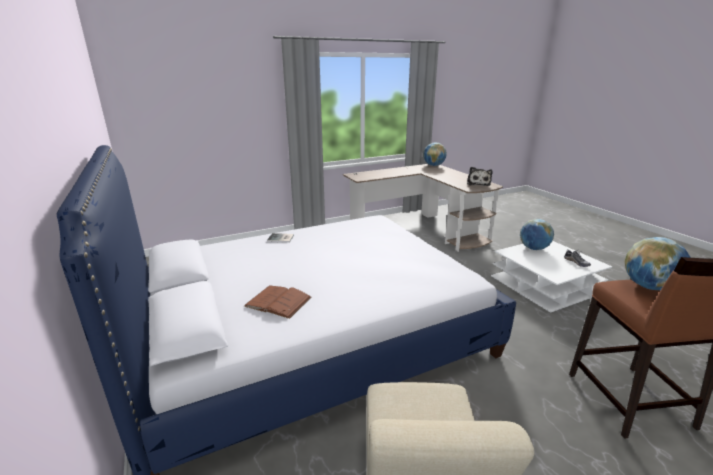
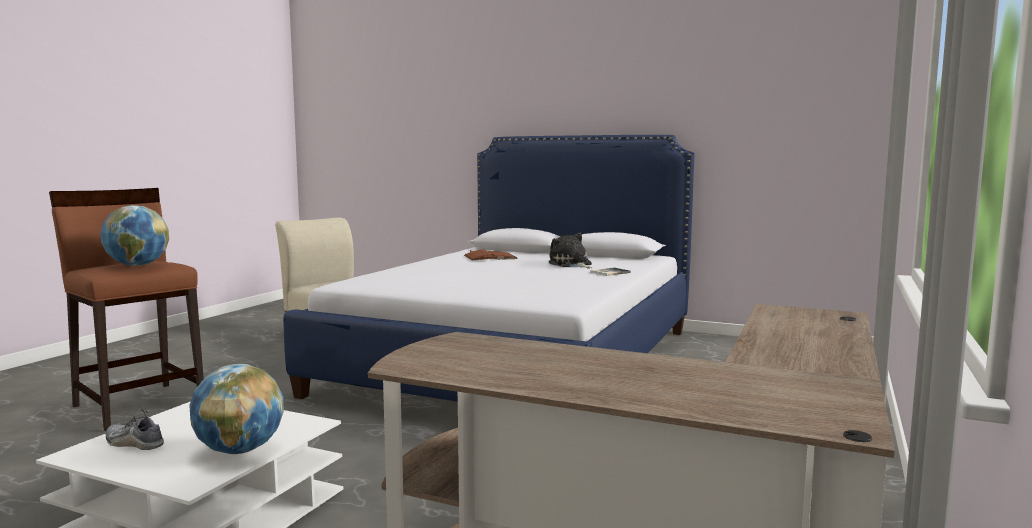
camera: 140 degrees right, 15 degrees down
globe [423,143,447,166] -> none
plush toy [467,167,492,186] -> plush toy moved to [549,233,592,268]

